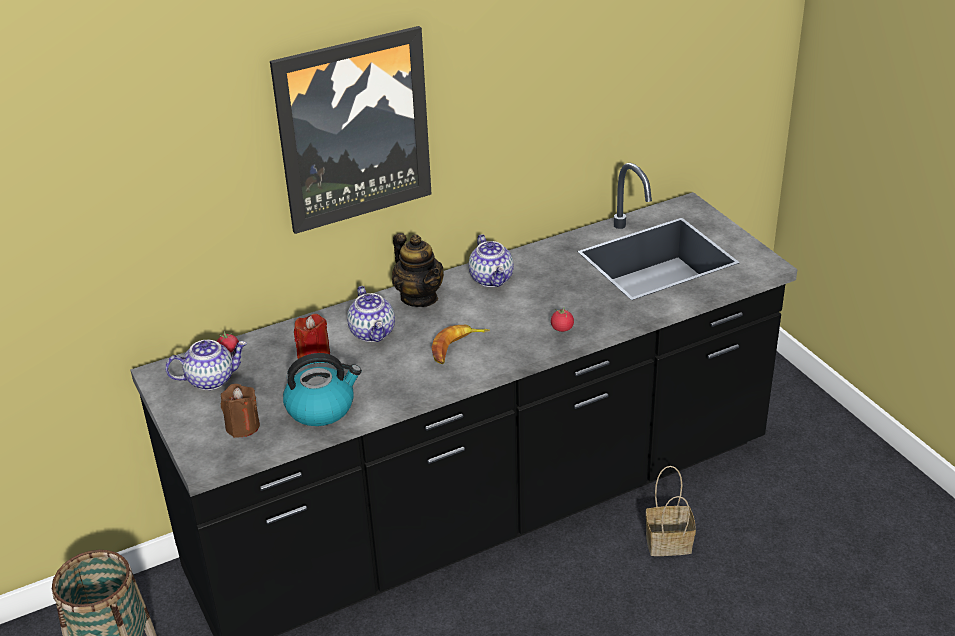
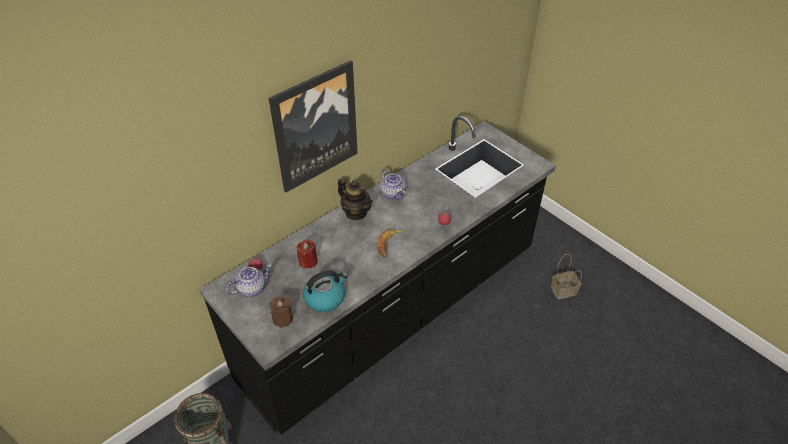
camera: 15 degrees left, 10 degrees up
teapot [347,286,395,342] -> none
basket [645,466,696,556] -> basket moved to [551,254,582,299]

